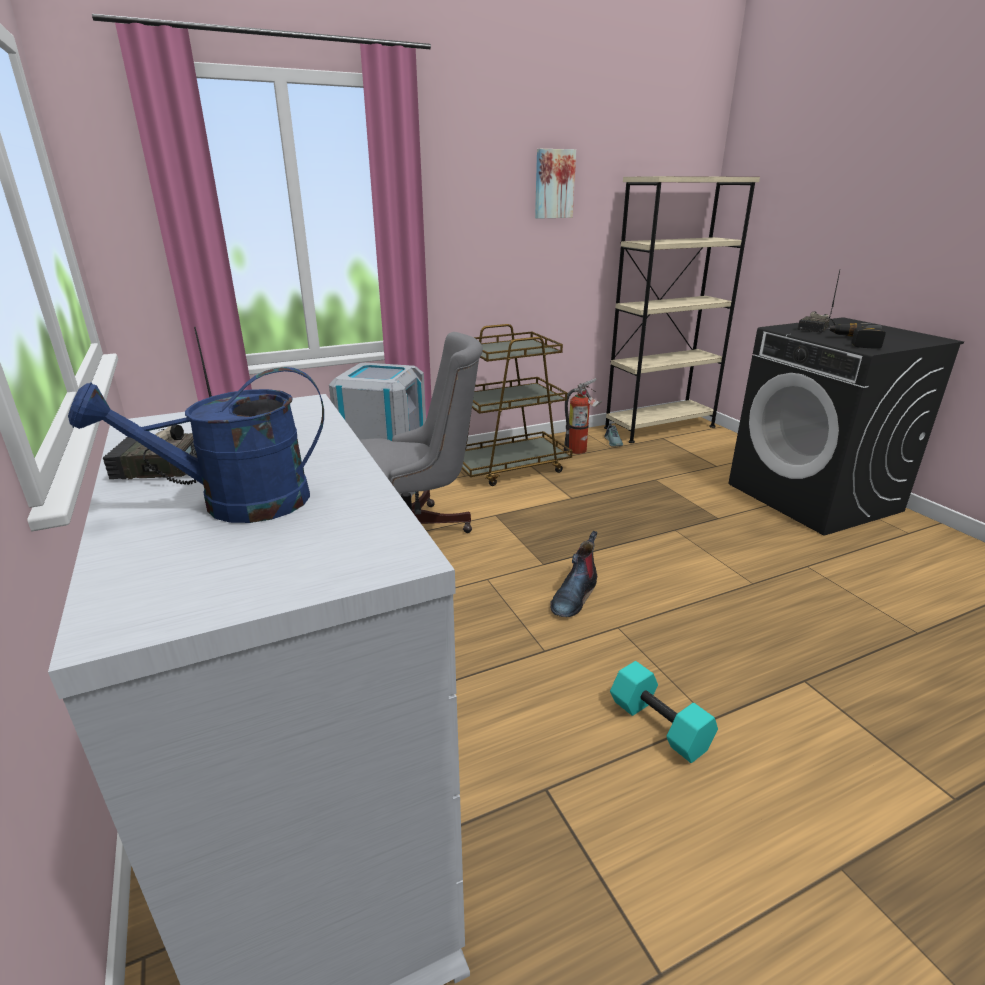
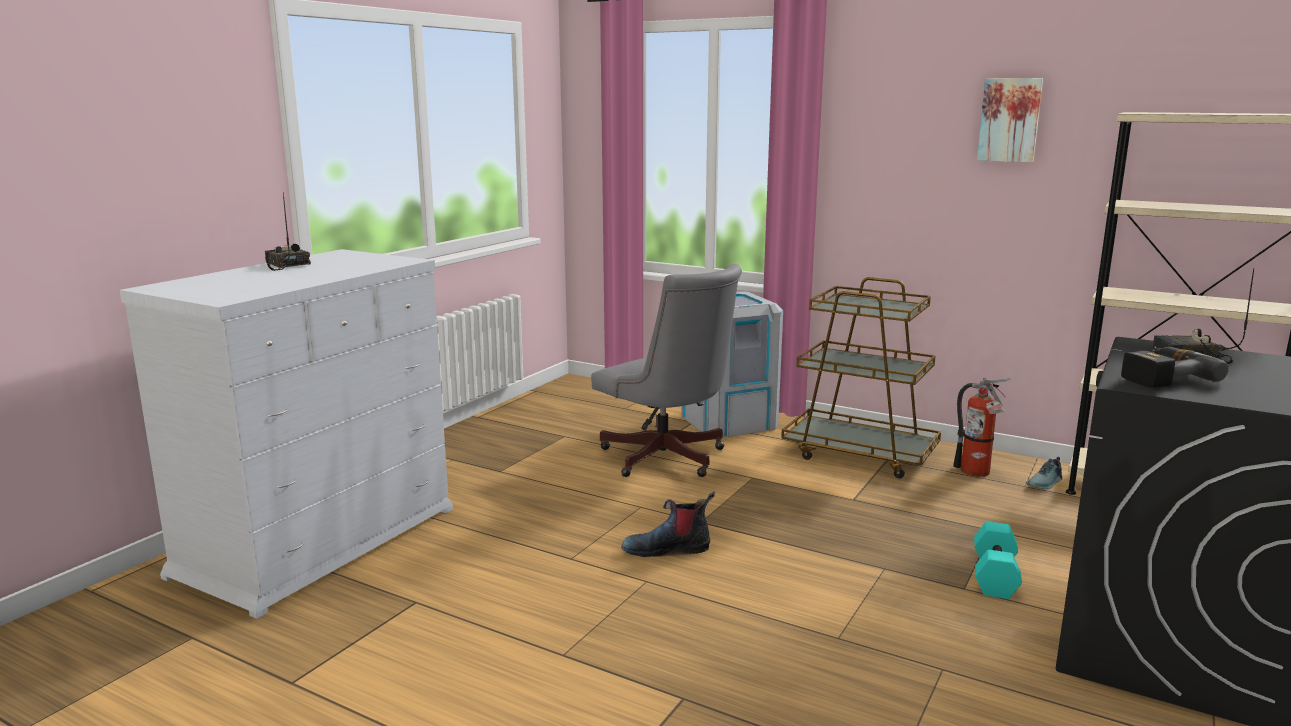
camera: 55 degrees right, 10 degrees down
blue watering can [68,367,324,523] -> none
turquoise dumbbell [610,661,718,763] -> turquoise dumbbell moved to [974,521,1022,599]

